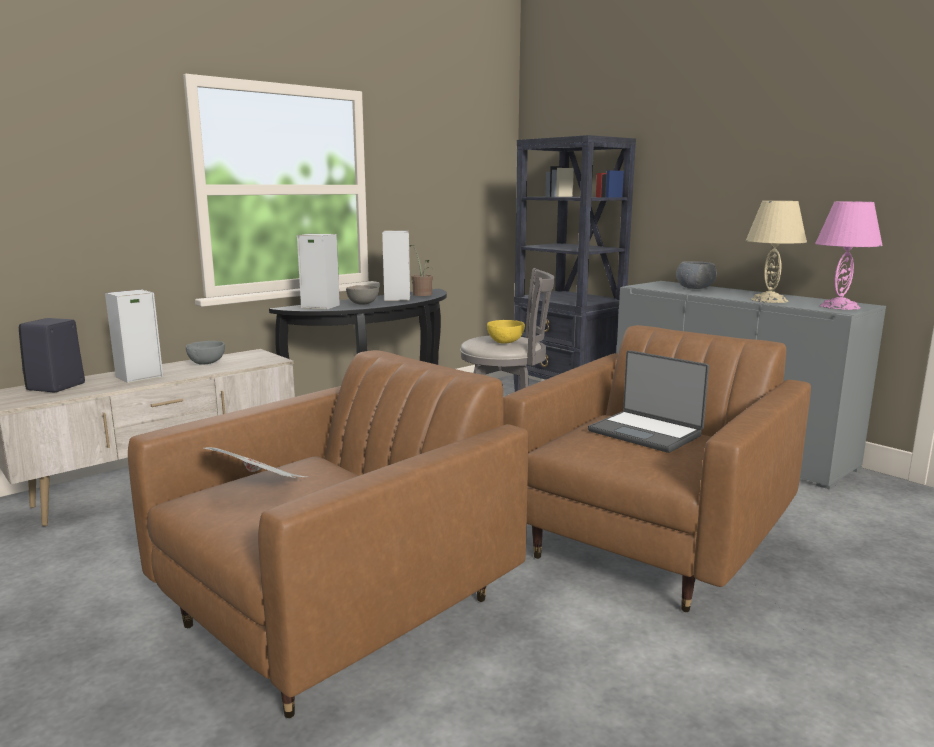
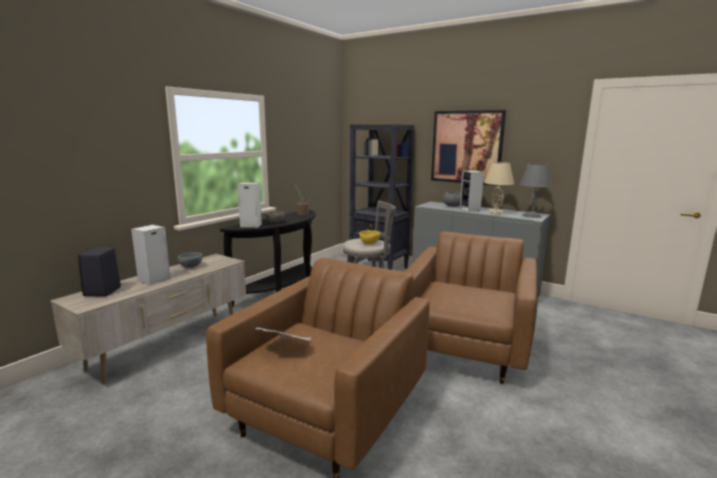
camera: 15 degrees left, 0 degrees up
speaker [382,230,410,301] -> speaker moved to [460,170,484,212]
laptop [588,350,709,453] -> none
pink table lamp [815,201,883,310] -> grey table lamp [519,164,552,218]
none -> picture [431,110,506,186]

